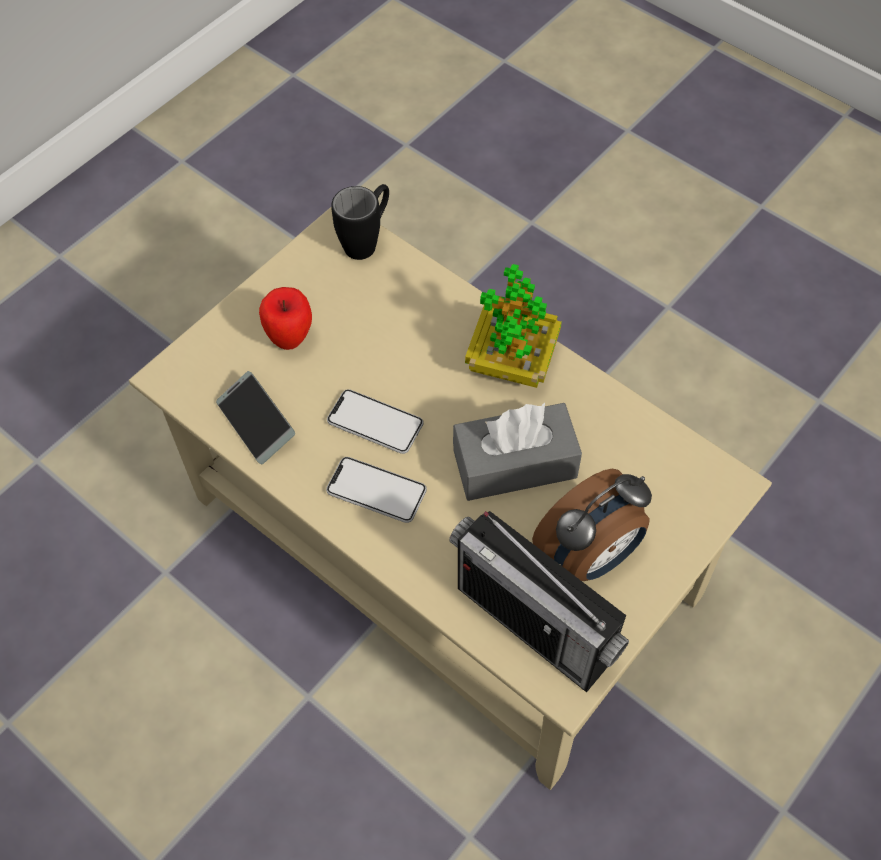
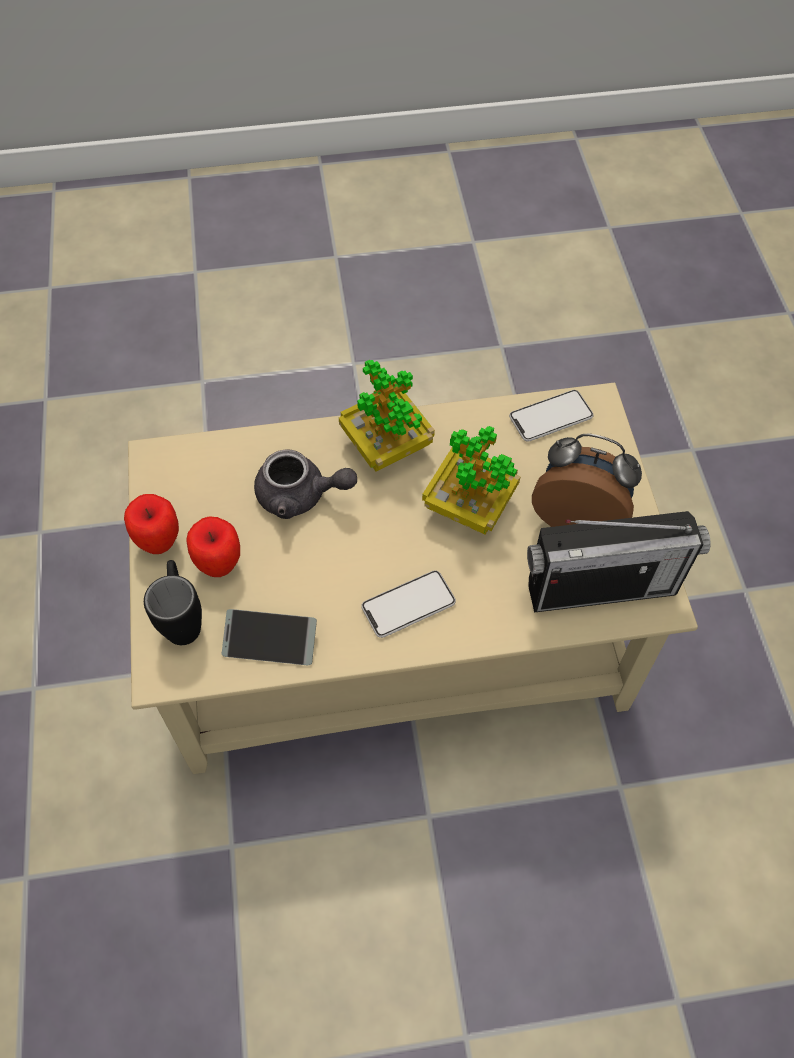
camera: 50 degrees left, 0 degrees up
phone [327,389,424,454] -> phone moved to [509,390,594,442]
black mug [331,184,389,260] -> black mug moved to [144,560,202,645]
grey tissue box [453,403,582,501] -> potted plant [422,426,521,535]
alarm clock [532,469,652,581] -> alarm clock turned 75 degrees counterclockwise [532,433,642,527]
none -> apple [124,494,179,554]
none -> grey teapot [254,449,357,519]

